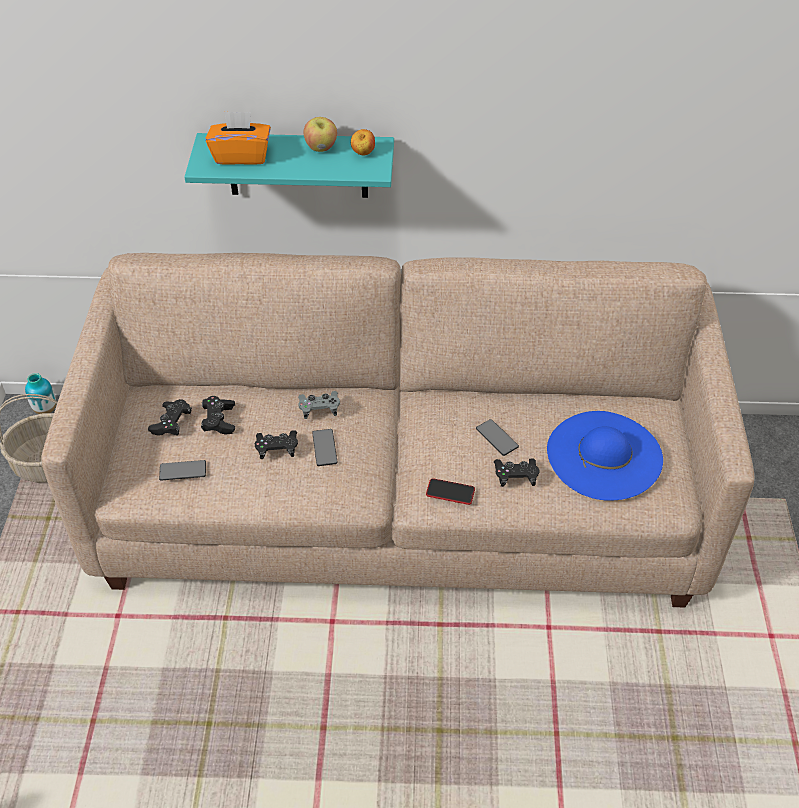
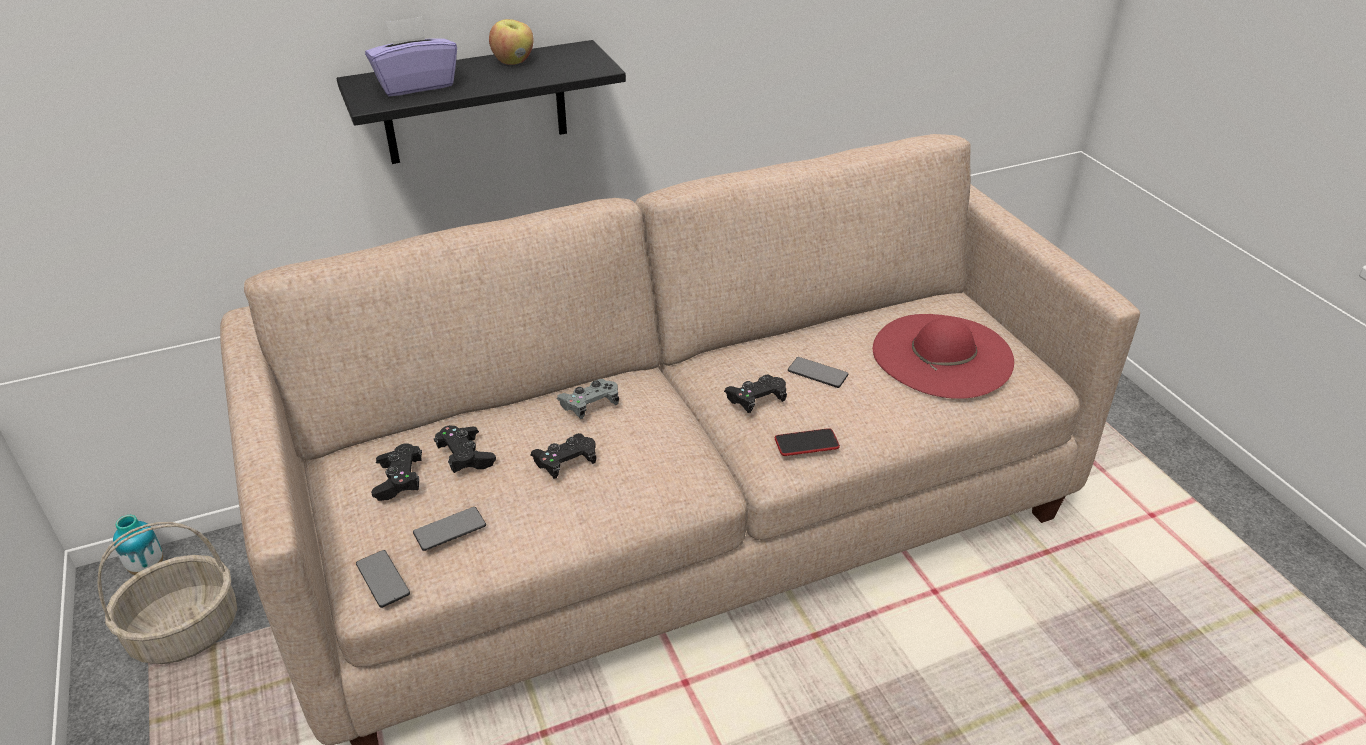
camera: 25 degrees left, 10 degrees down
turquoise shelf [184,133,394,198] -> black shelf [337,40,626,164]
orange tissue box [206,111,271,165] -> purple tissue box [365,16,457,96]
phone [312,429,338,466] -> phone moved to [356,550,410,608]
apple [351,129,375,155] -> none
black game controller [494,458,539,487] -> black game controller moved to [724,374,787,413]
blue hat [547,411,663,501] -> red hat [873,314,1014,399]

